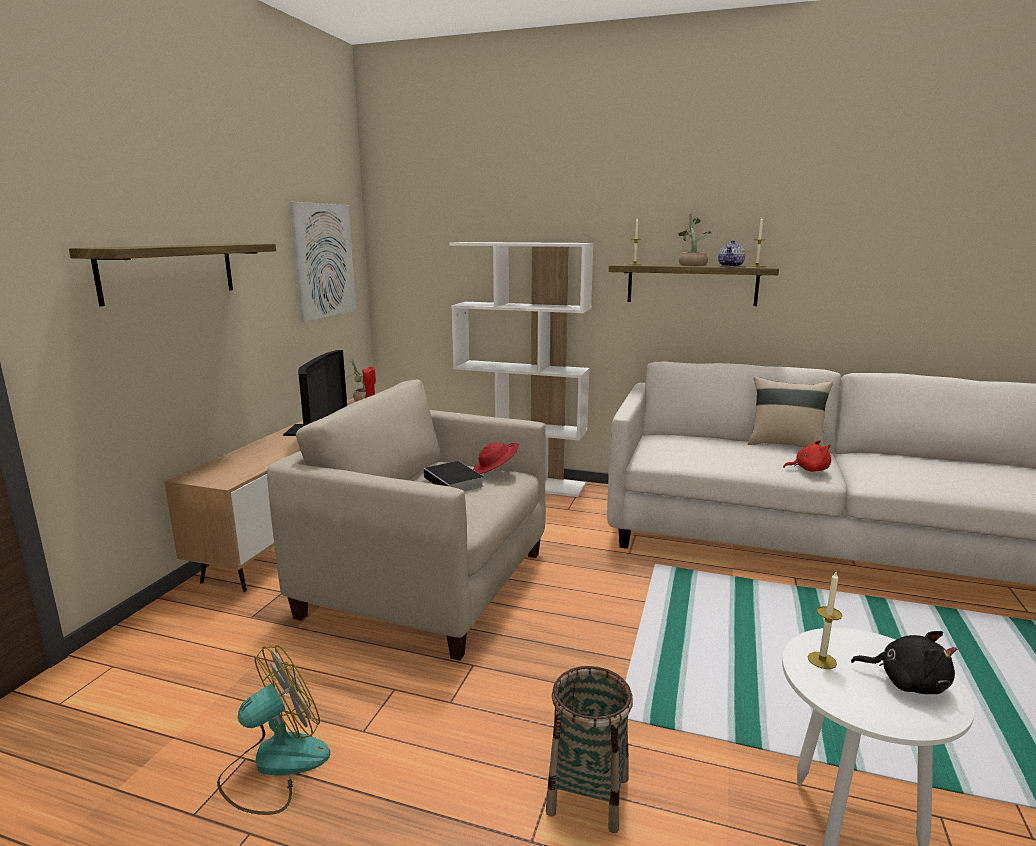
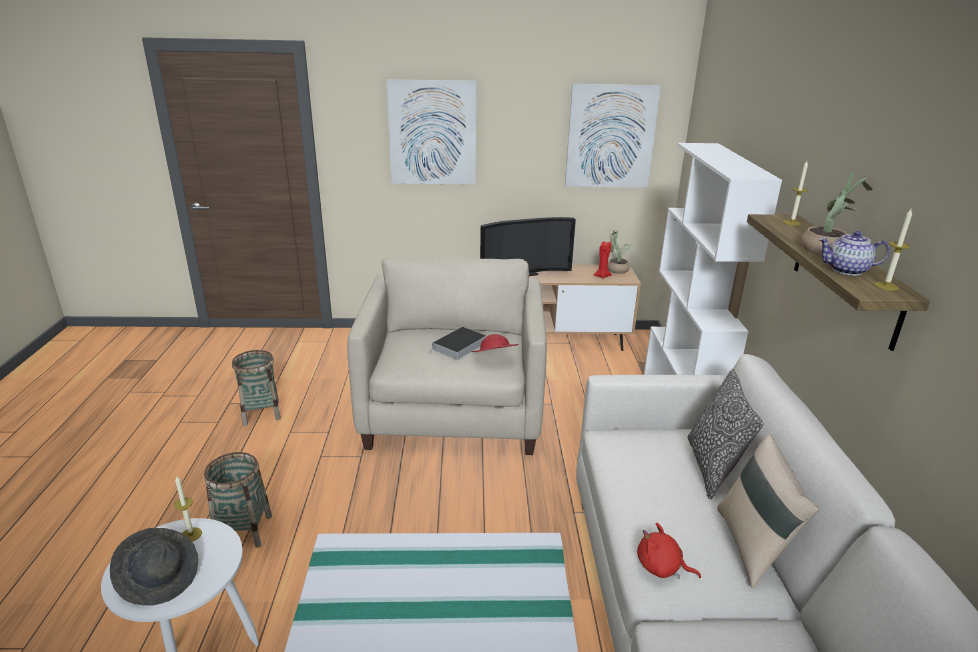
camera: 70 degrees right, 10 degrees up
shelf [69,243,276,306] -> picture [387,79,477,185]
fan [217,645,330,815] -> basket [232,350,281,426]
red plush toy [783,440,831,472] -> red plush toy turned 135 degrees clockwise [637,523,701,579]
black plush toy [851,631,958,694] -> grey hat [110,528,199,606]
none -> pillow [687,368,763,499]

